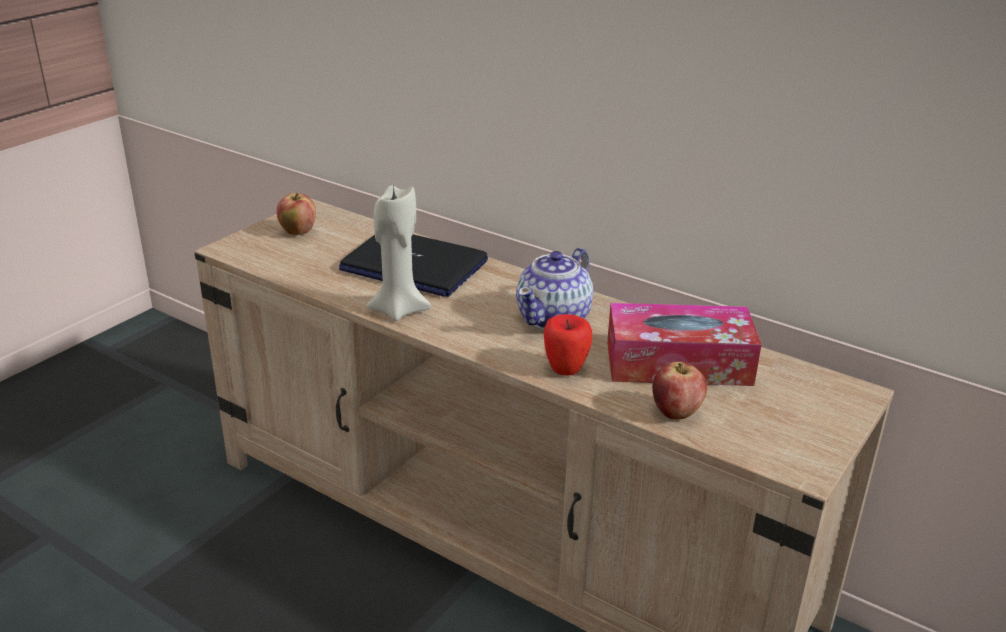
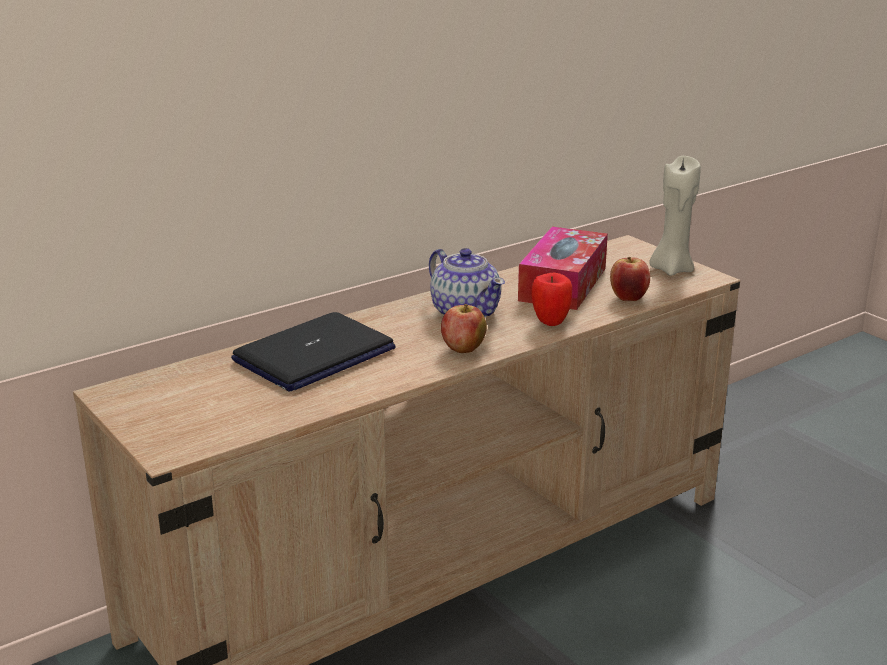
camera: 70 degrees left, 5 degrees down
apple [276,193,316,235] -> apple moved to [441,304,487,353]
beige candle [366,185,431,321] -> beige candle moved to [649,156,701,276]

